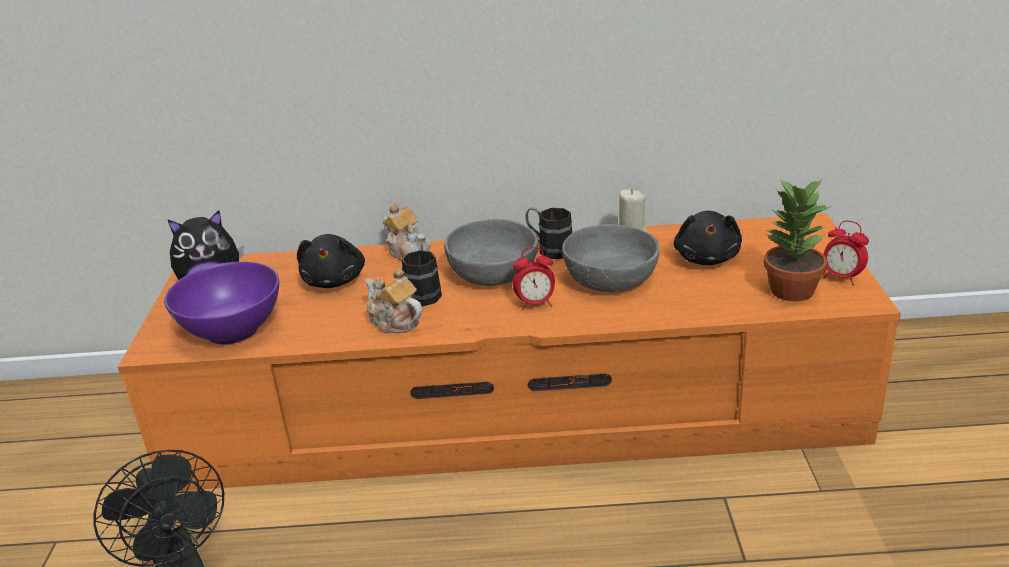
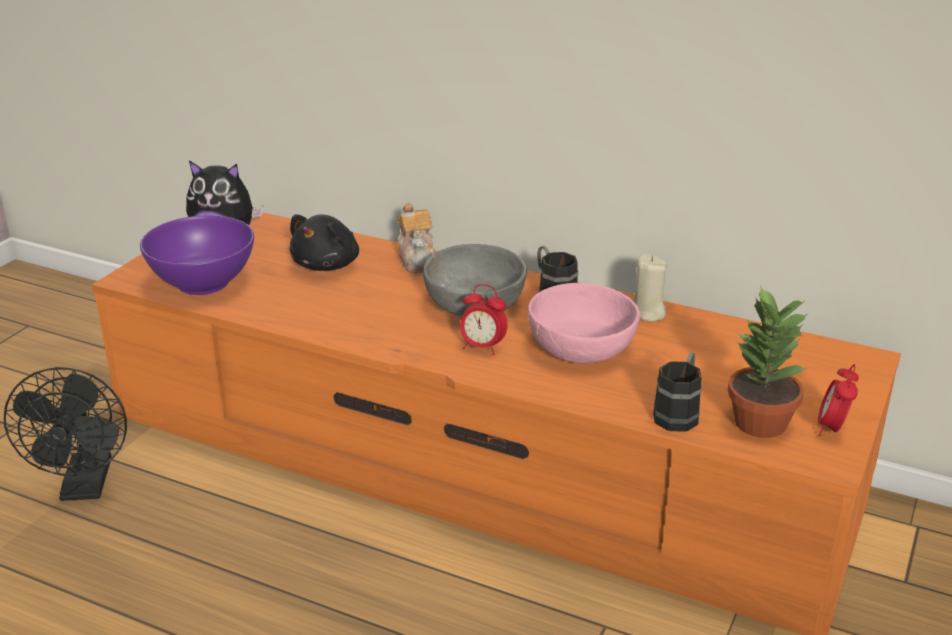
camera: 25 degrees right, 0 degrees up
teapot [365,268,422,333] -> none
black mug [402,243,442,306] -> black mug moved to [653,353,702,432]
grey bowl [562,224,659,292] -> pink bowl [528,283,640,363]
black plush toy [674,211,742,265] -> none
alarm clock [823,221,869,285] -> alarm clock turned 45 degrees clockwise [818,364,859,436]

